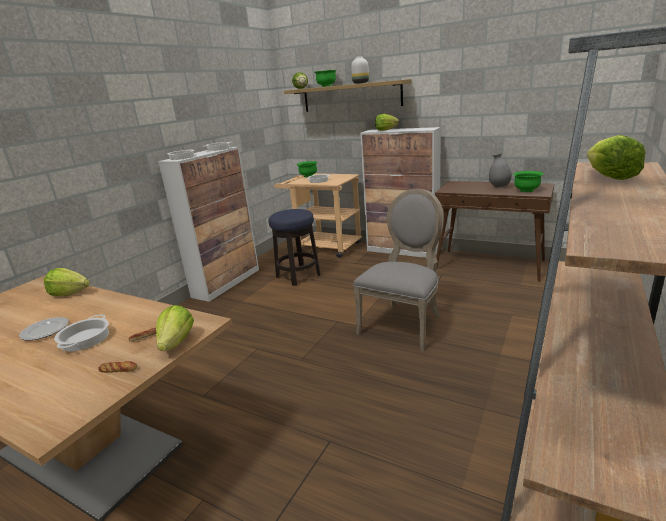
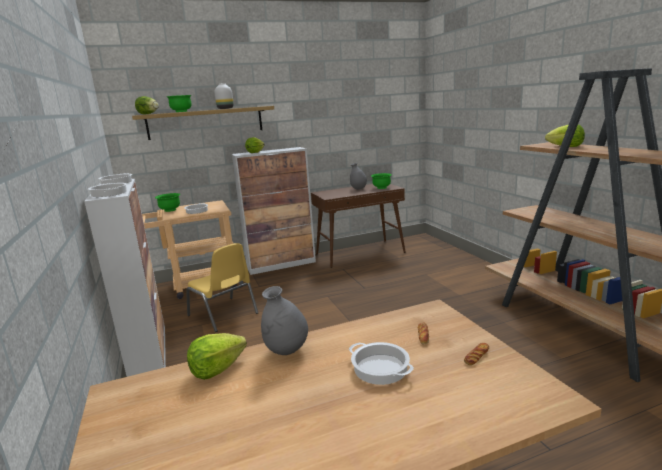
camera: 50 degrees left, 5 degrees down
plate [19,317,69,340] -> none
lettuce [156,305,194,351] -> none
stool [269,209,321,286] -> yellow chair [186,243,258,332]
grey chair [353,189,444,352] -> none
none -> grey vase [261,286,308,355]

